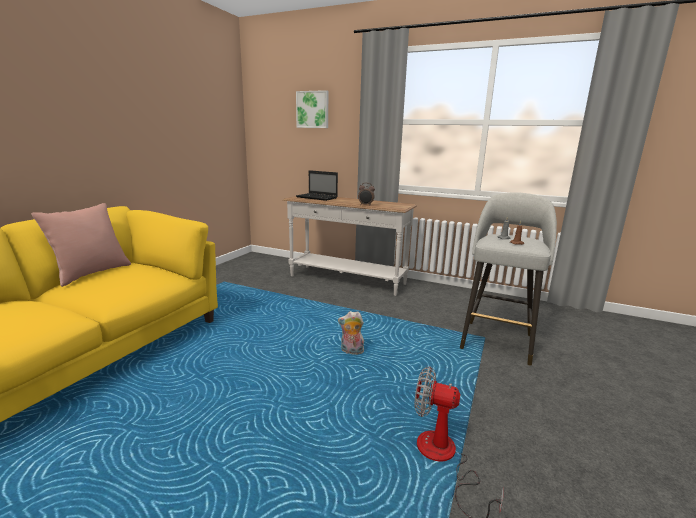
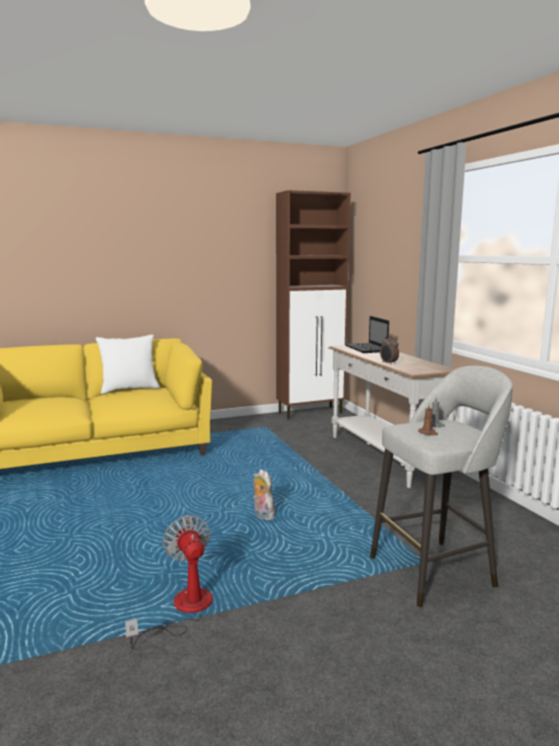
camera: 45 degrees right, 5 degrees down
pink pillow [31,203,131,287] -> white pillow [96,335,160,394]
picture [296,90,328,128] -> none
none -> brown cabinet [276,190,351,420]

